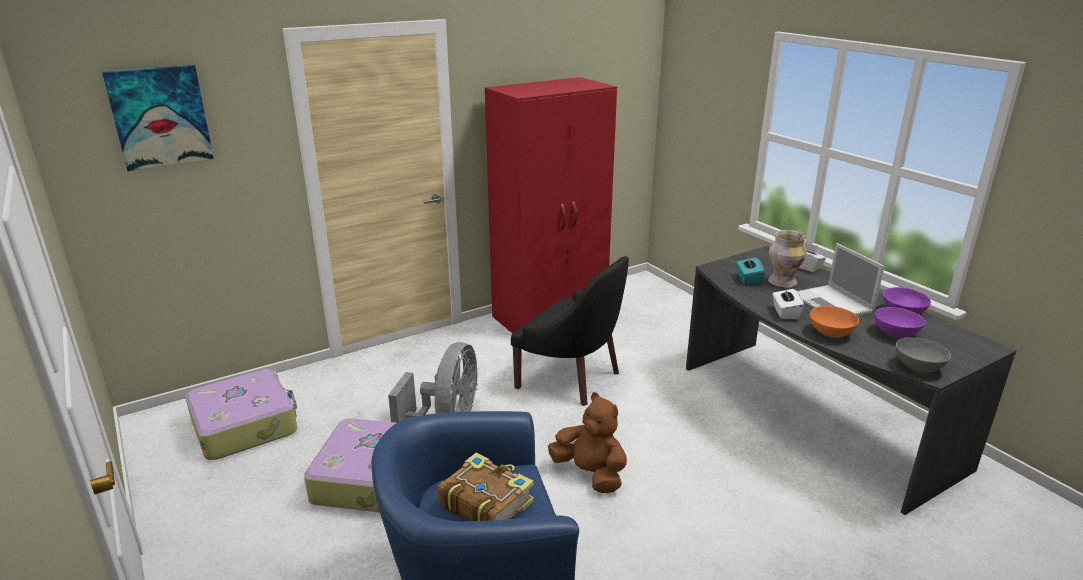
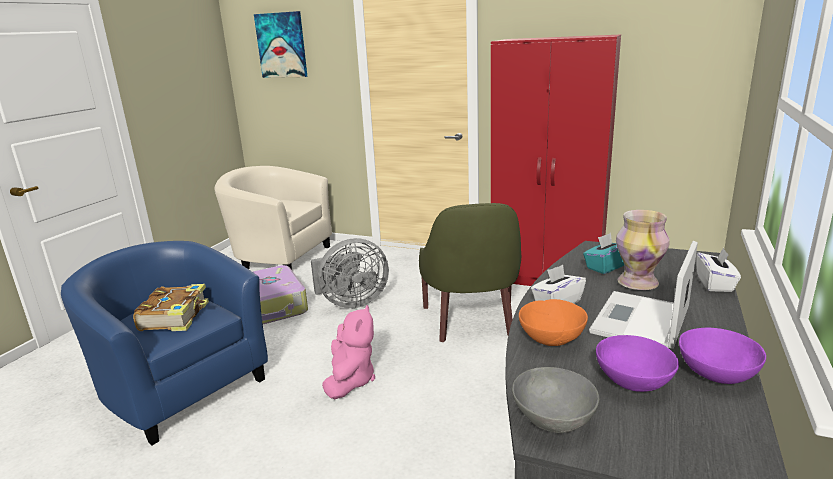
camera: 55 degrees right, 5 degrees down
suitcase [185,369,297,460] -> beige armchair [215,166,332,270]
black armchair [511,256,629,406] -> green armchair [419,203,521,342]
brown plush toy [548,392,627,493] -> pink plush toy [322,305,375,399]

